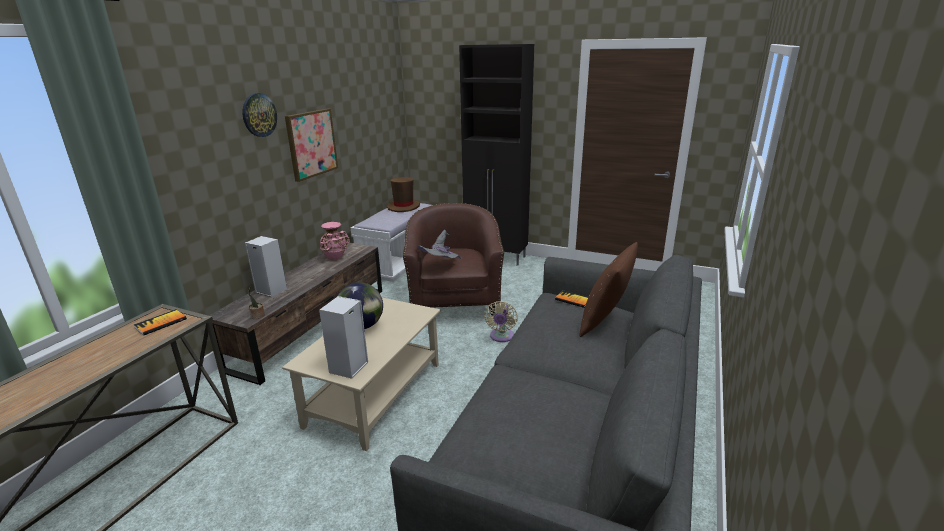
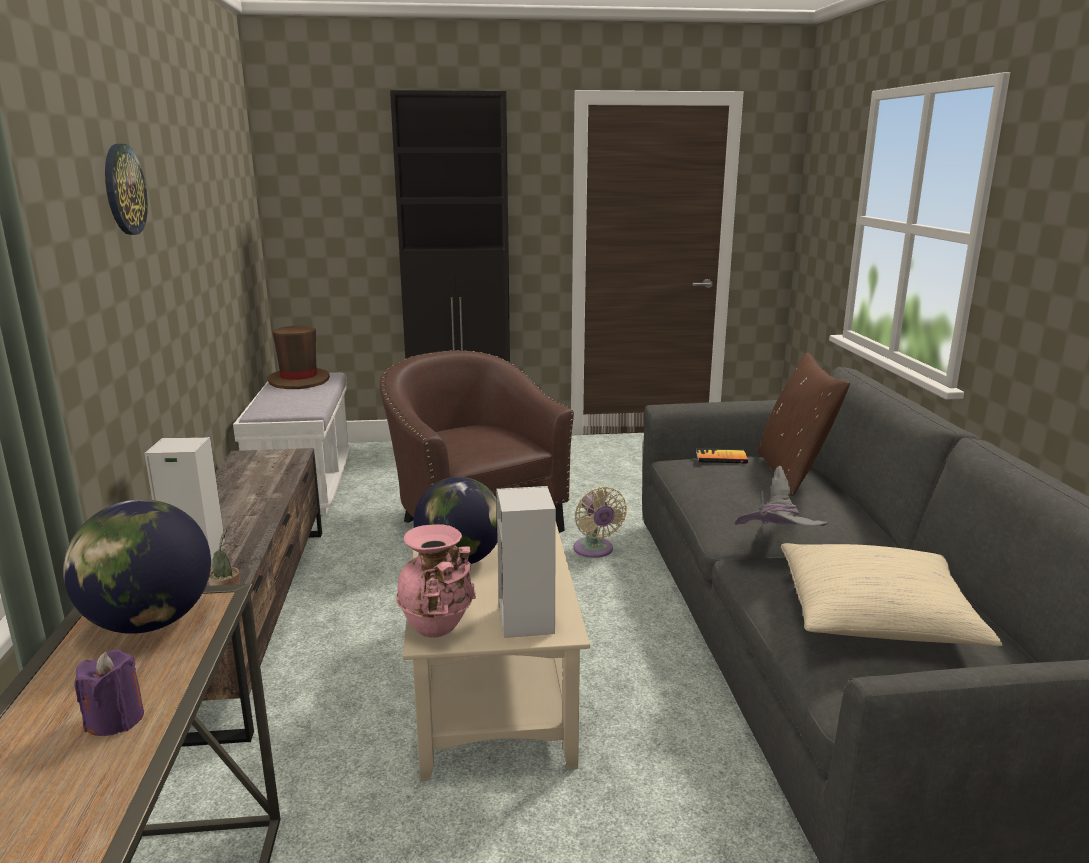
camera: 30 degrees left, 5 degrees down
book [134,309,187,336] -> globe [63,499,211,634]
picture [285,108,338,182] -> none
pink vase [320,222,350,260] -> pink vase moved to [396,525,476,638]
grey hat [417,230,462,259] -> grey hat moved to [735,466,828,527]
none -> purple candle [74,650,144,736]
none -> beige pillow [781,543,1002,646]

